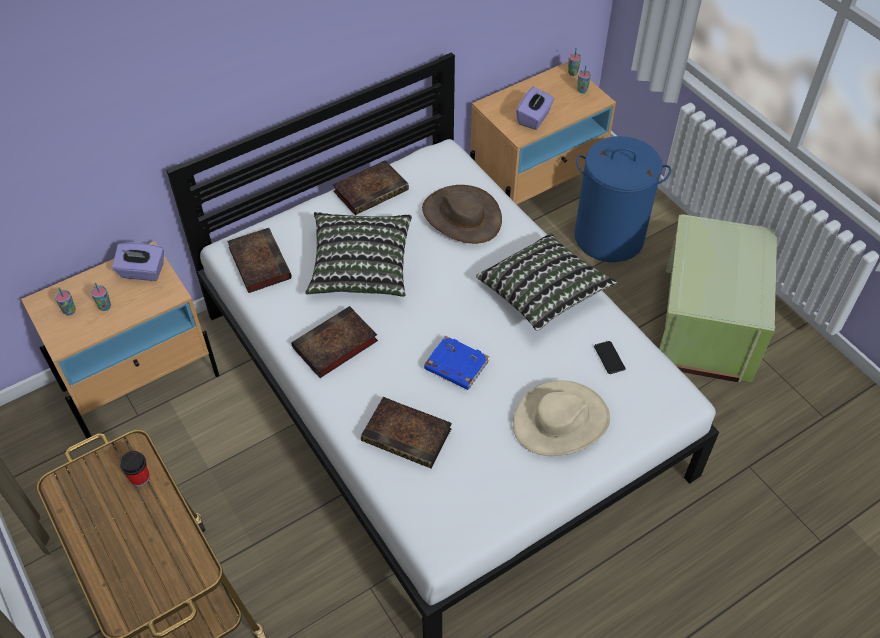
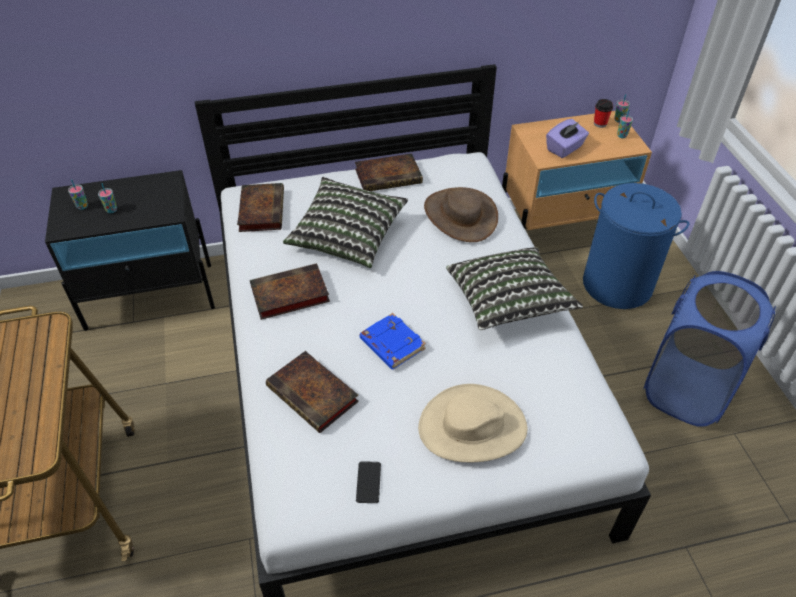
camera: 20 degrees right, 5 degrees down
beige nightstand [21,241,219,439] -> black nightstand [45,170,215,331]
purple tissue box [112,242,164,281] -> none
cup [120,451,150,487] -> cup moved to [594,99,613,128]
phone [594,341,625,374] -> phone moved to [356,461,381,503]
green storage box [659,214,777,382] -> blue laundry basket [643,271,776,427]

